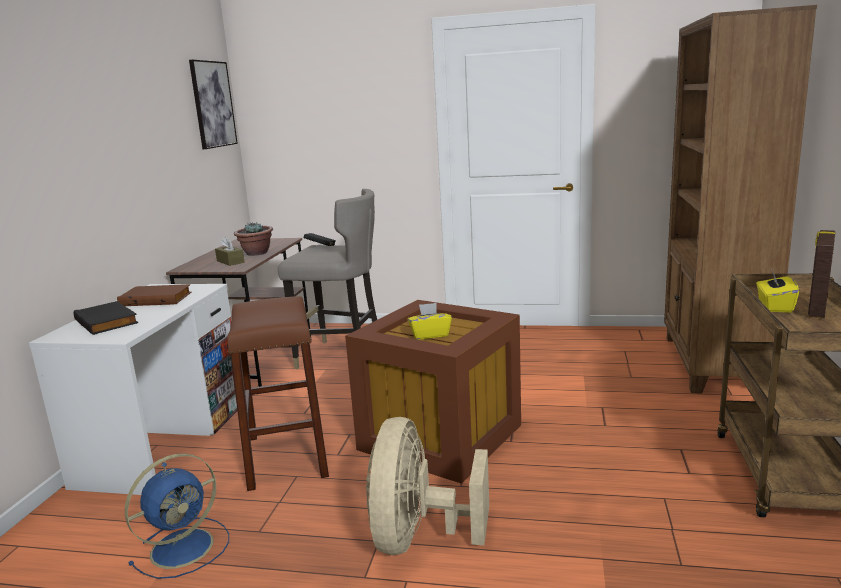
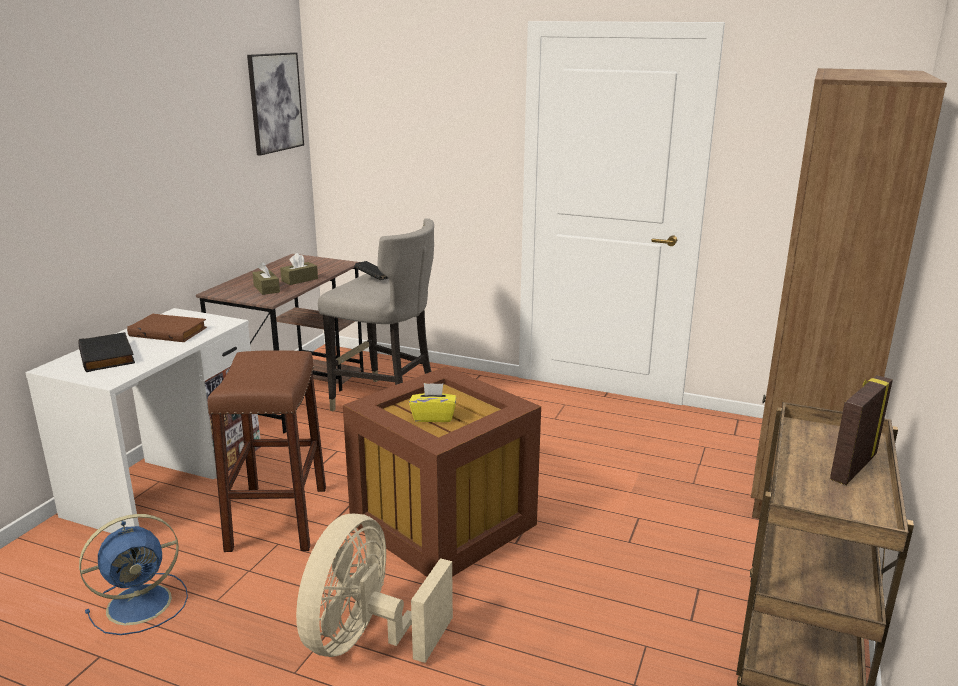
camera: 10 degrees right, 5 degrees up
potted plant [234,223,273,256] -> brown tissue box [280,253,318,285]
yellow tissue box [756,268,799,312] -> none

